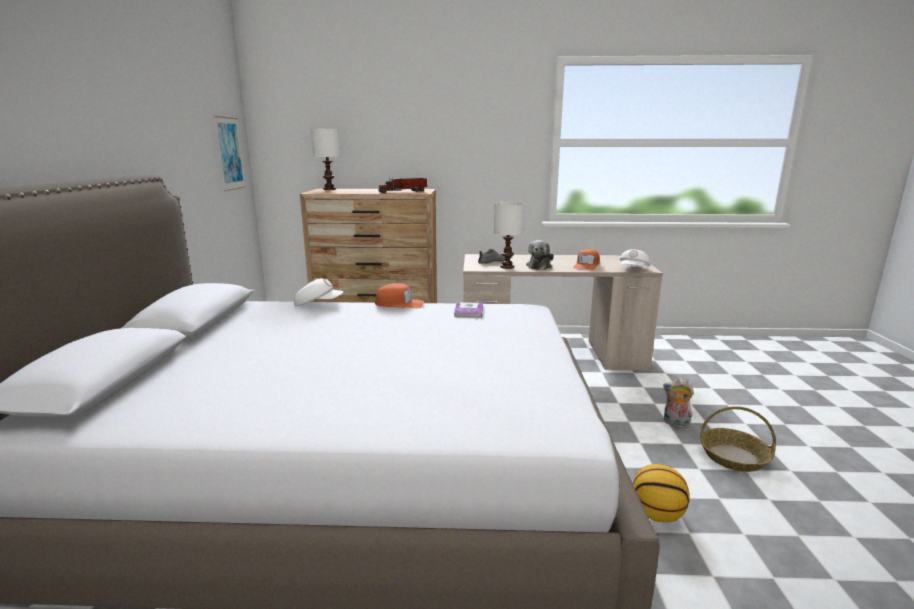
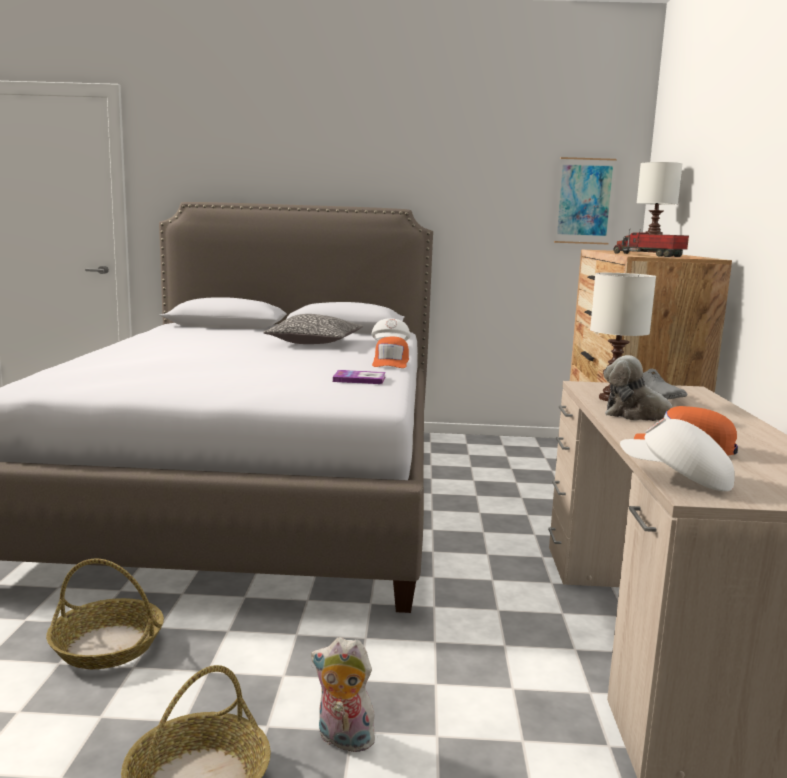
camera: 90 degrees right, 5 degrees down
basketball [633,464,689,522] -> basket [46,559,164,669]
plush toy [663,378,694,428] -> plush toy turned 105 degrees counterclockwise [311,637,375,755]
none -> pillow [263,314,363,344]

